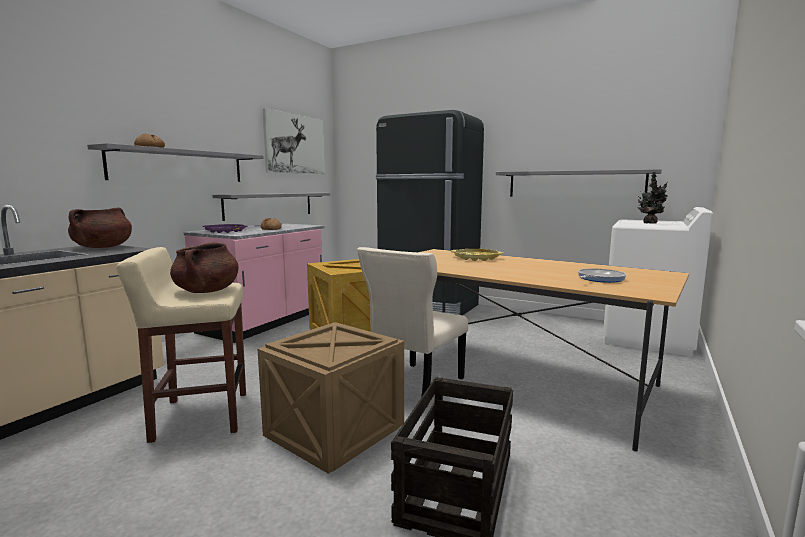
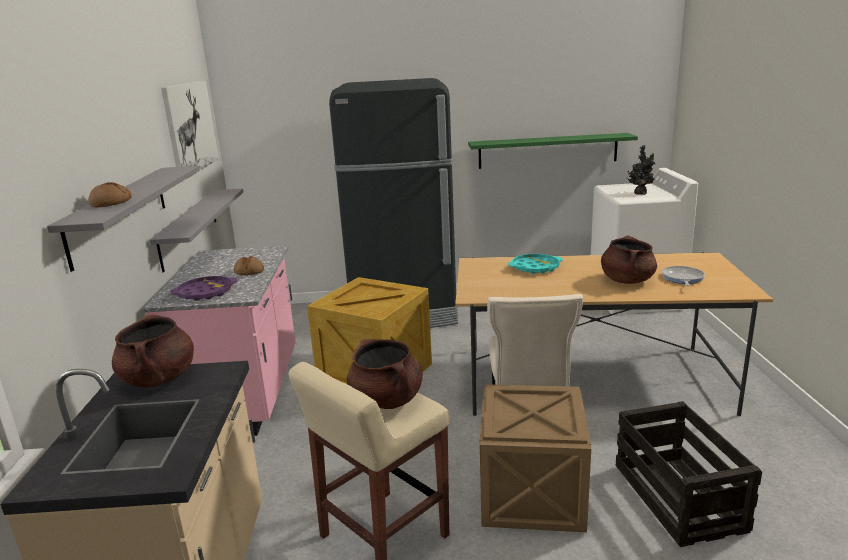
camera: 30 degrees left, 10 degrees up
yellow tray [451,249,504,261] -> turquoise tray [508,254,563,274]
grey shelf [496,169,662,197] -> green shelf [468,133,638,169]
none -> brown cooking pot [601,236,657,284]

